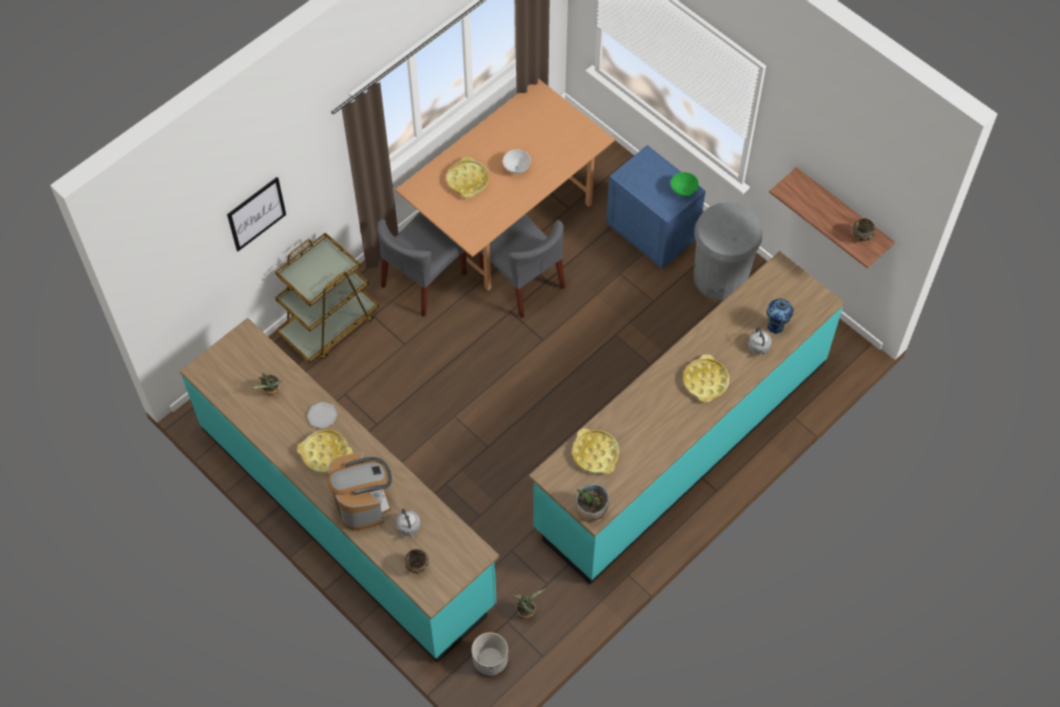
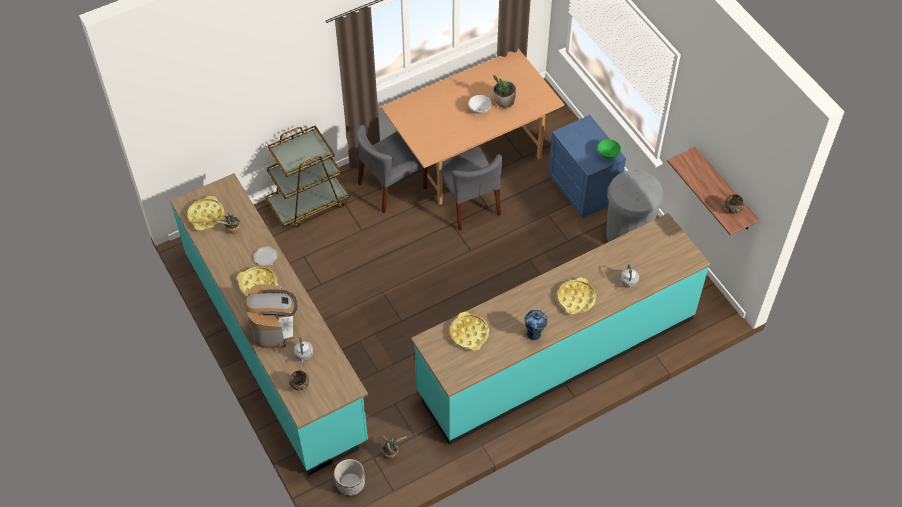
camera: 15 degrees right, 5 degrees down
picture [227,177,286,251] -> none
yellow tray [447,157,489,198] -> yellow tray moved to [187,196,224,231]
potted plant [577,484,609,522] -> potted plant moved to [493,75,516,109]
vase [767,298,794,334] -> vase moved to [525,310,547,340]

